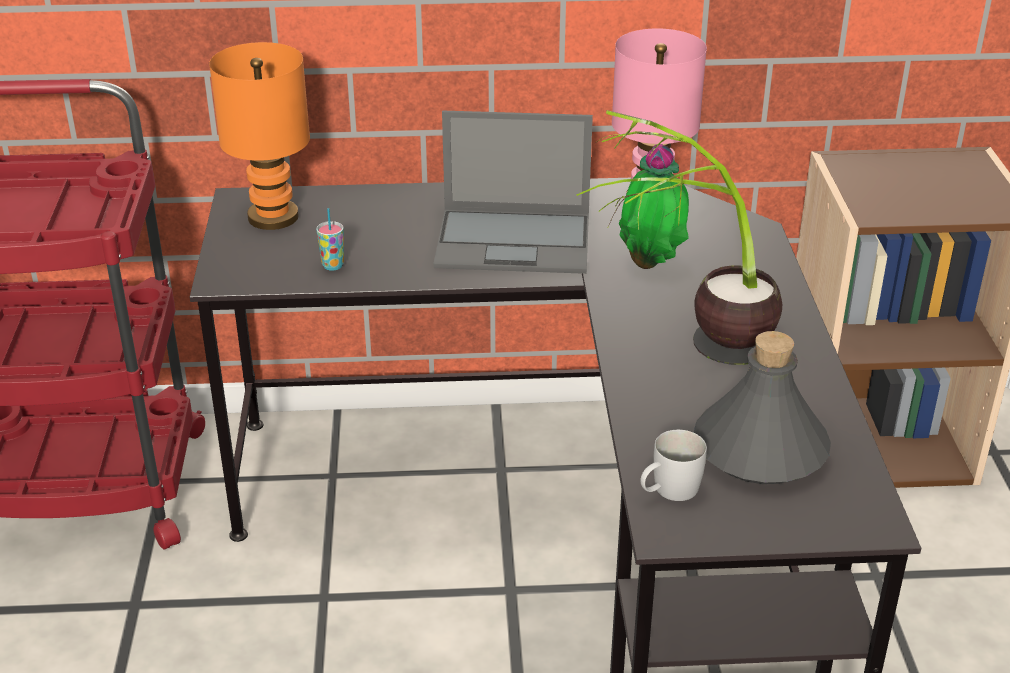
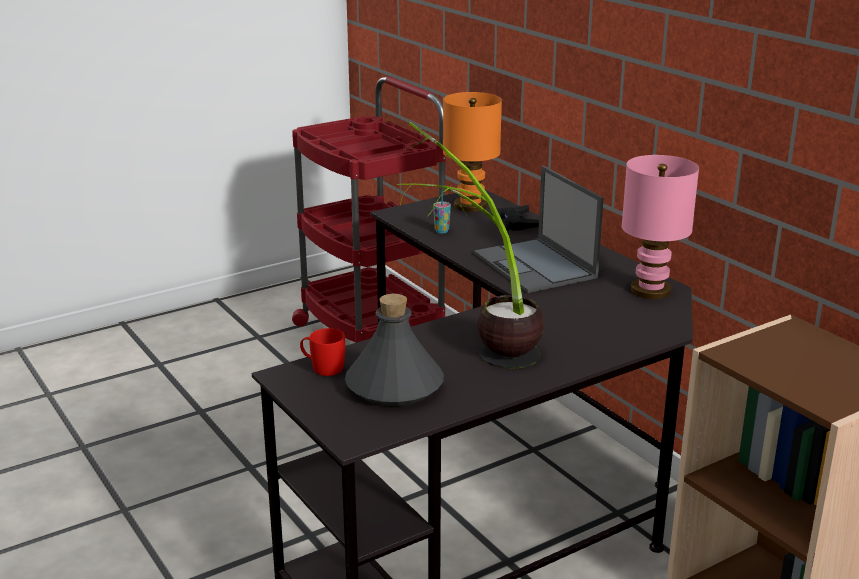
camera: 60 degrees right, 10 degrees down
potted plant [619,144,689,269] -> none
white mug [641,430,707,501] -> red mug [300,328,345,376]
none -> black game controller [497,205,539,231]

